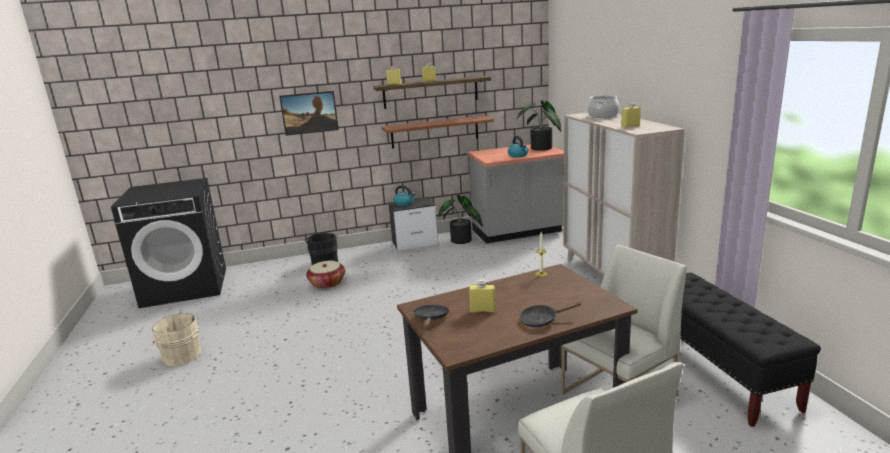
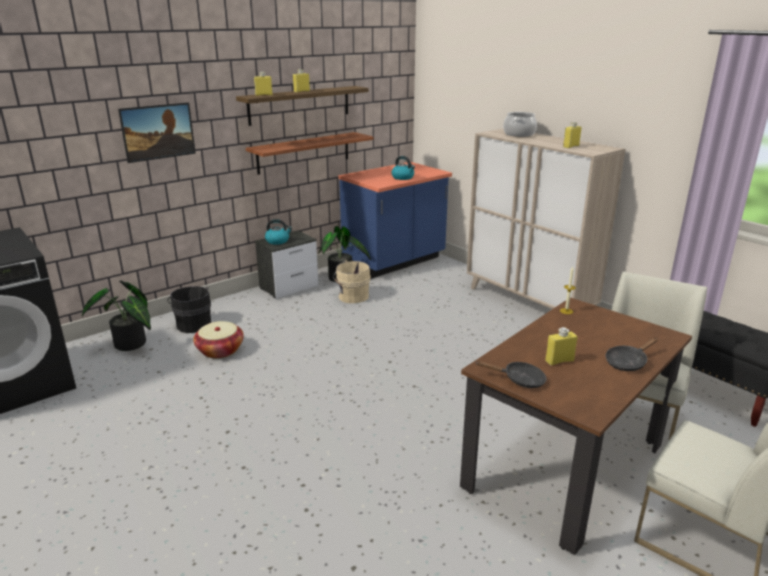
camera: 25 degrees left, 5 degrees up
beige bucket [151,311,201,366] -> beige bucket moved to [333,260,371,303]
black frying pan [413,305,449,328] -> black frying pan turned 120 degrees clockwise [475,361,547,388]
grey counter [468,144,564,243] -> blue counter [339,162,452,279]
potted plant [517,101,561,151] -> potted plant moved to [82,281,151,351]

